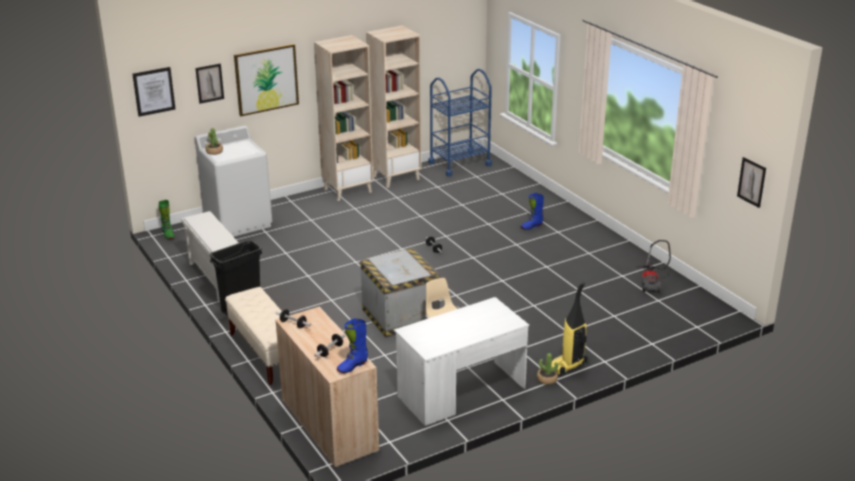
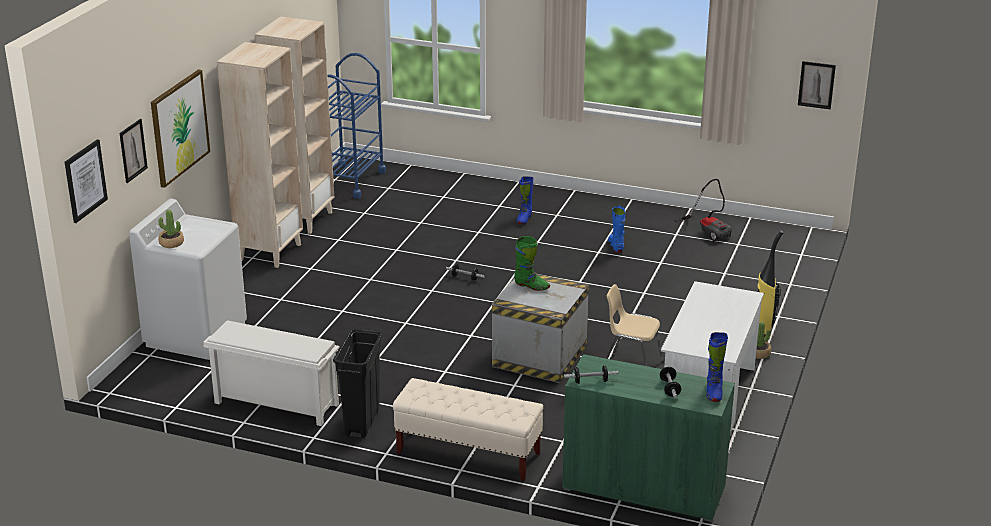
camera: 40 degrees left, 0 degrees up
green boot [159,200,174,239] -> green boot moved to [514,236,550,291]
beige cabinet [275,307,379,468] -> green cabinet [562,354,735,522]
none -> blue boot [608,206,626,253]

